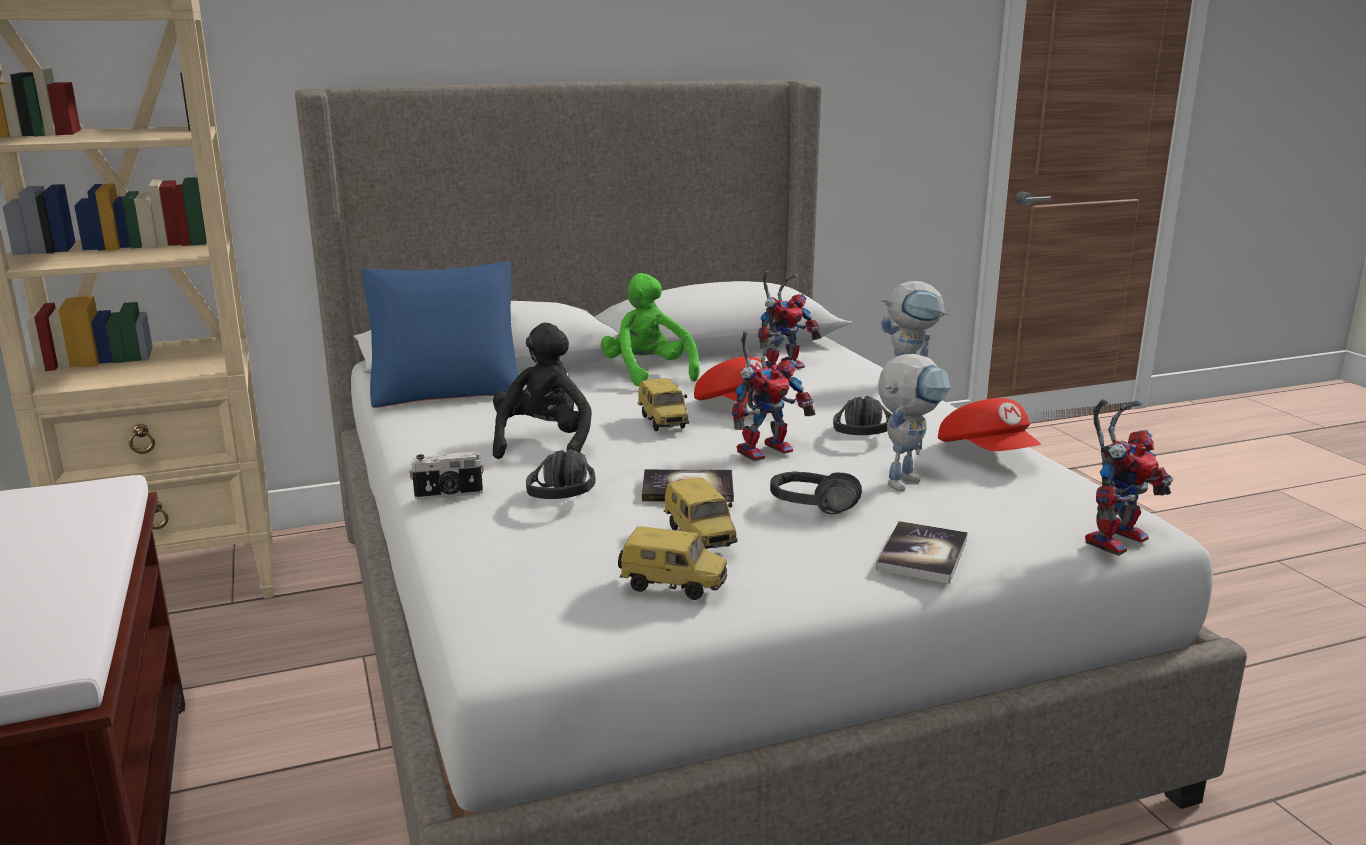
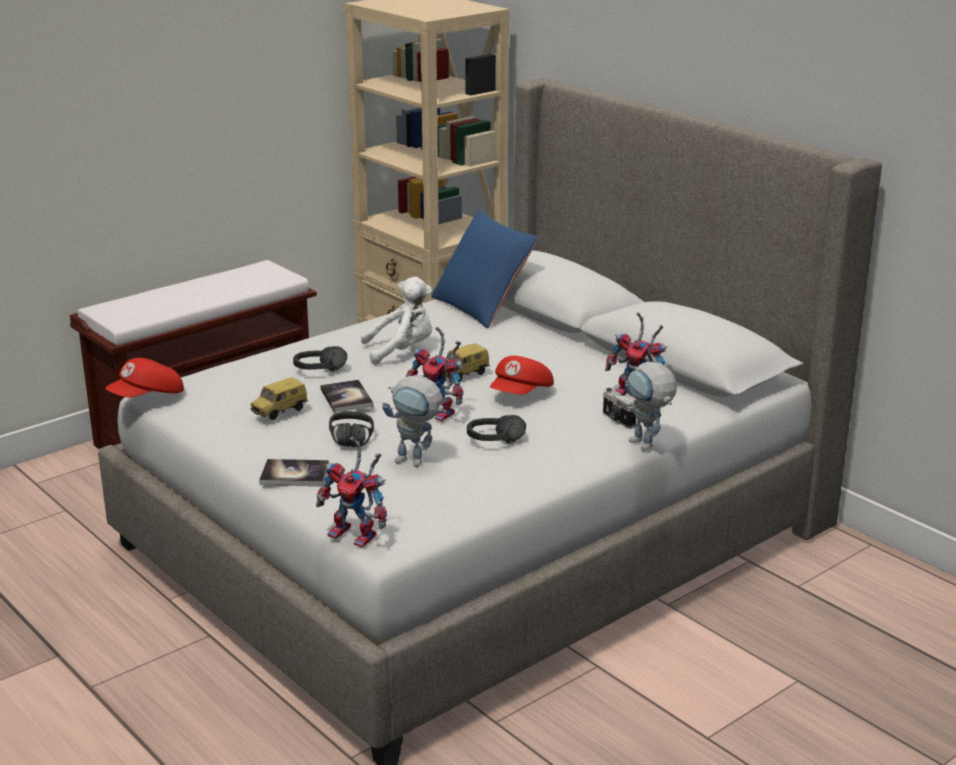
camera: 70 degrees right, 5 degrees up
camera [409,451,484,500] -> camera moved to [603,388,636,429]
black plush toy [493,323,592,459] -> white plush toy [361,277,433,365]
green plush toy [601,273,700,386] -> none
toy car [618,526,727,600] -> none
red cap [938,398,1041,451] -> red cap moved to [106,358,184,397]

